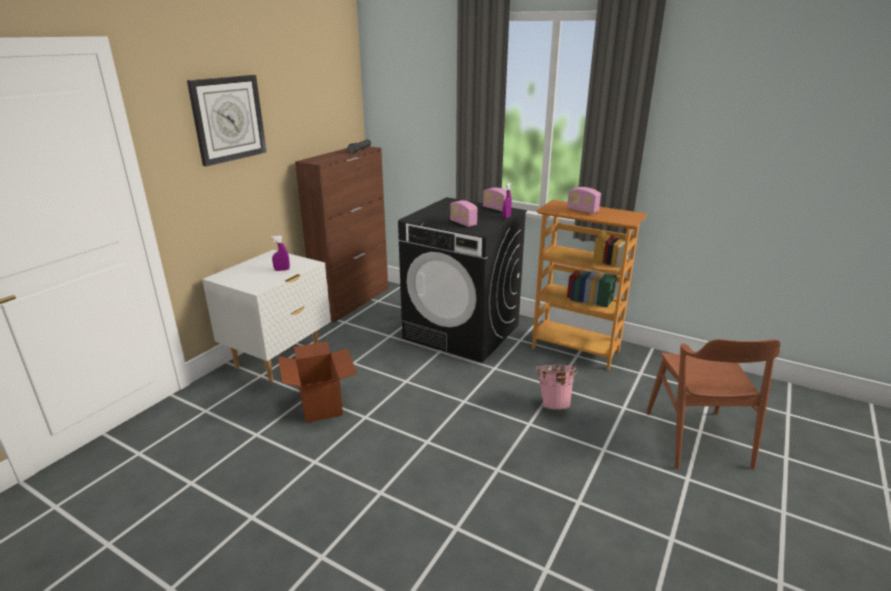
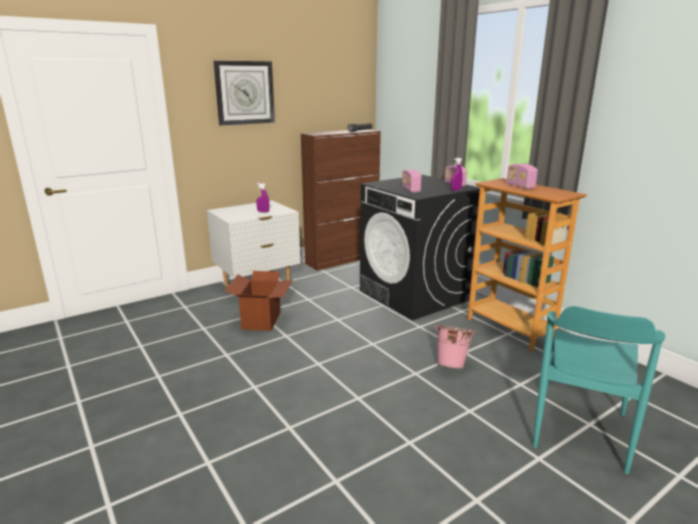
camera: 25 degrees right, 5 degrees down
brown chair [646,339,781,470] -> turquoise chair [533,306,665,474]

